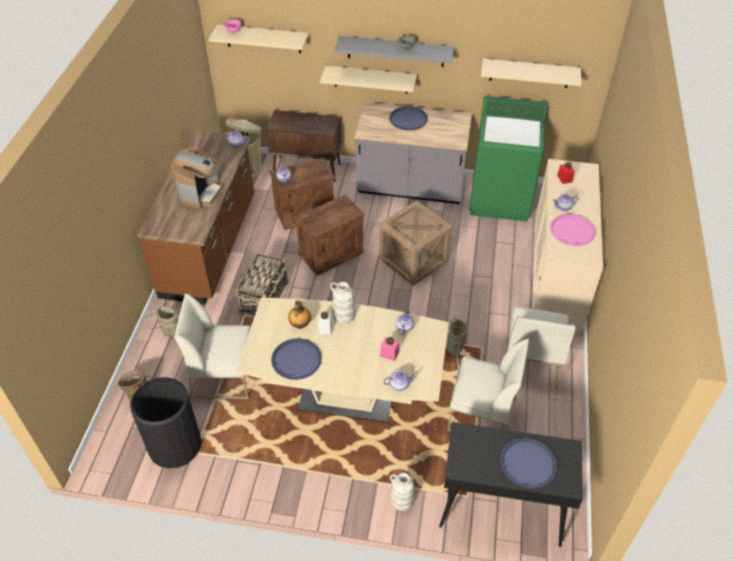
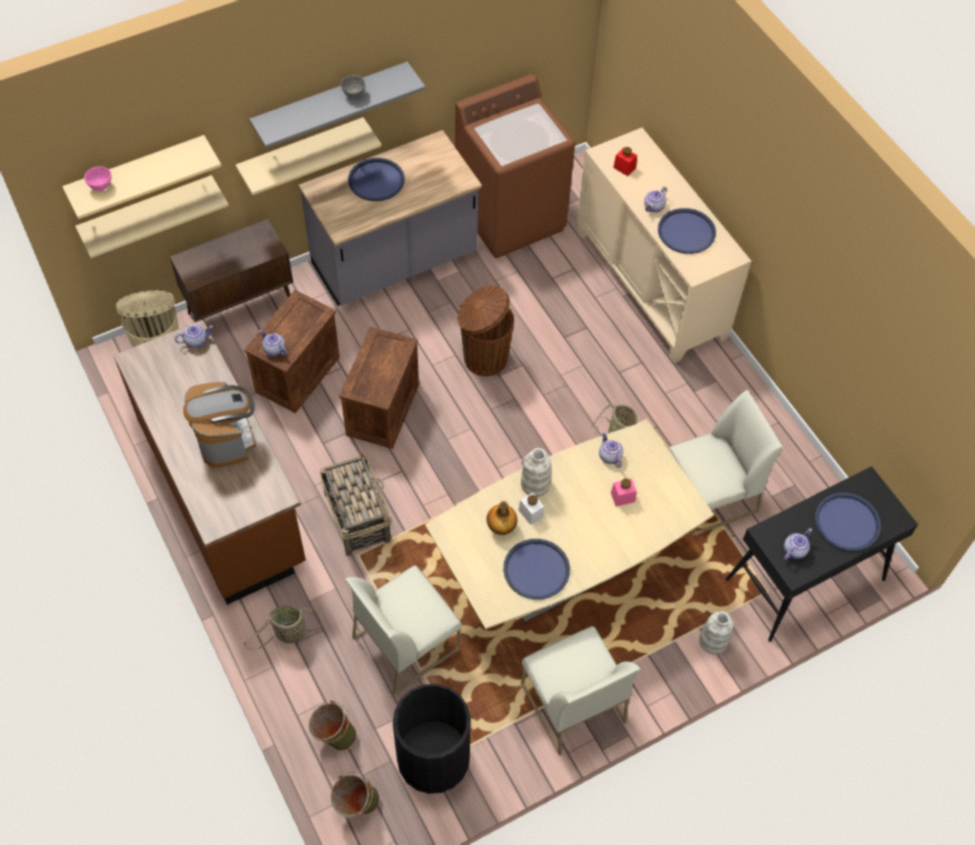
camera: 40 degrees left, 10 degrees up
crate [379,200,453,286] -> brown trash can [457,285,514,376]
teapot [383,371,416,391] -> teapot moved to [784,528,812,560]
green washing machine [469,96,548,221] -> brown washing machine [455,74,575,258]
beige shelf [481,59,581,88] -> beige shelf moved to [75,175,229,258]
white chair [506,307,576,390] -> white chair moved to [521,626,640,756]
pink tray [550,214,596,246] -> blue tray [658,208,716,254]
none -> green bucket [331,772,380,817]

